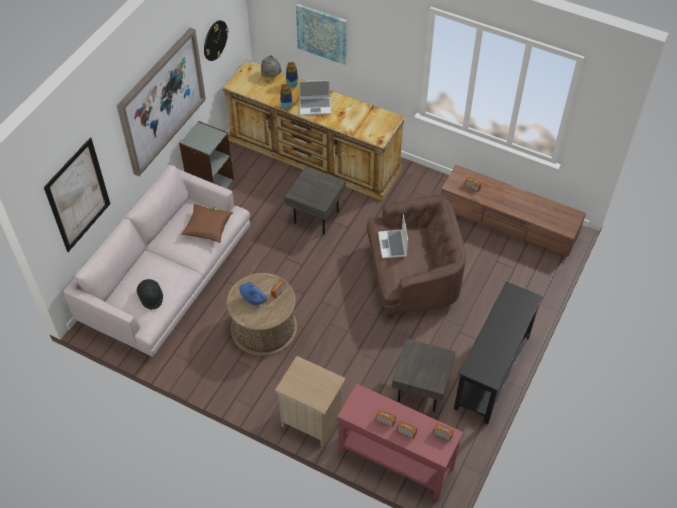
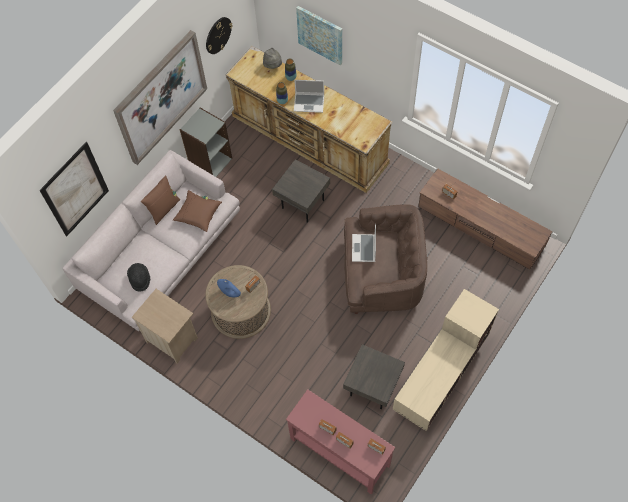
camera: 10 degrees right, 10 degrees up
beige nightstand [275,356,346,446] -> beige nightstand moved to [132,289,198,363]
black console table [454,282,543,424] -> beige tv stand [393,289,499,431]
none -> brown pillow [141,175,180,225]

